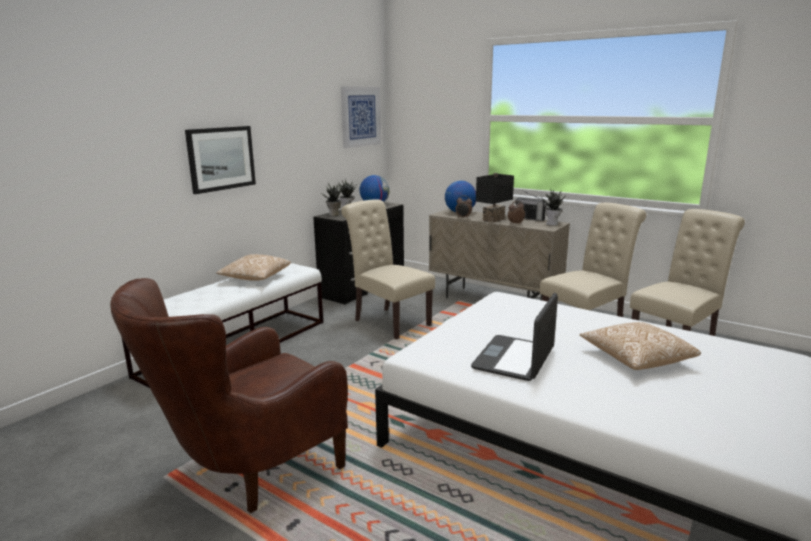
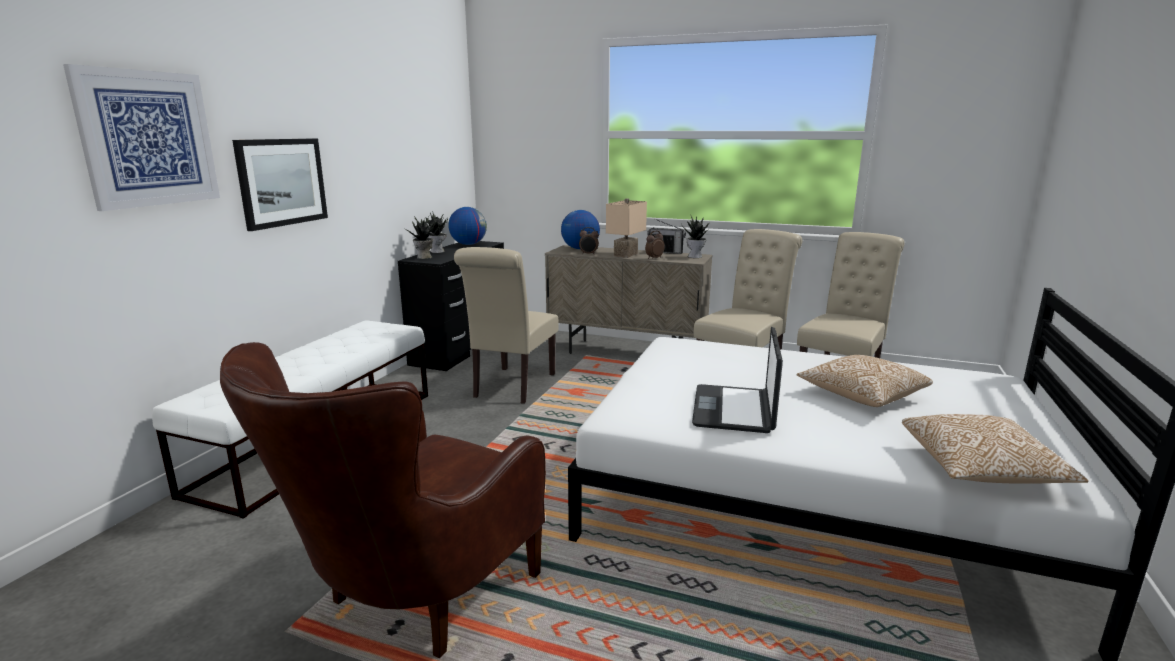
camera: 15 degrees left, 0 degrees up
pillow [216,254,291,281] -> pillow moved to [902,414,1089,484]
picture [341,86,381,148] -> picture moved to [63,64,220,211]
beige chair [341,199,435,339] -> beige chair turned 105 degrees counterclockwise [454,247,559,404]
black table lamp [476,173,514,223] -> beige table lamp [606,198,647,258]

